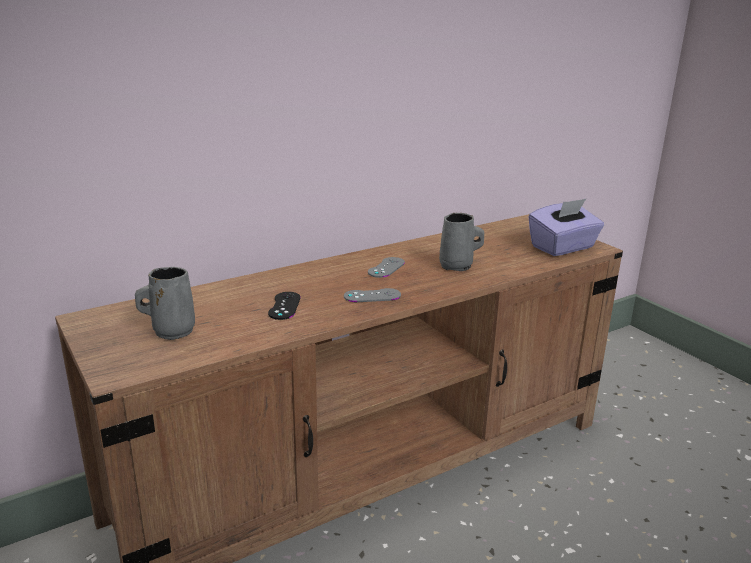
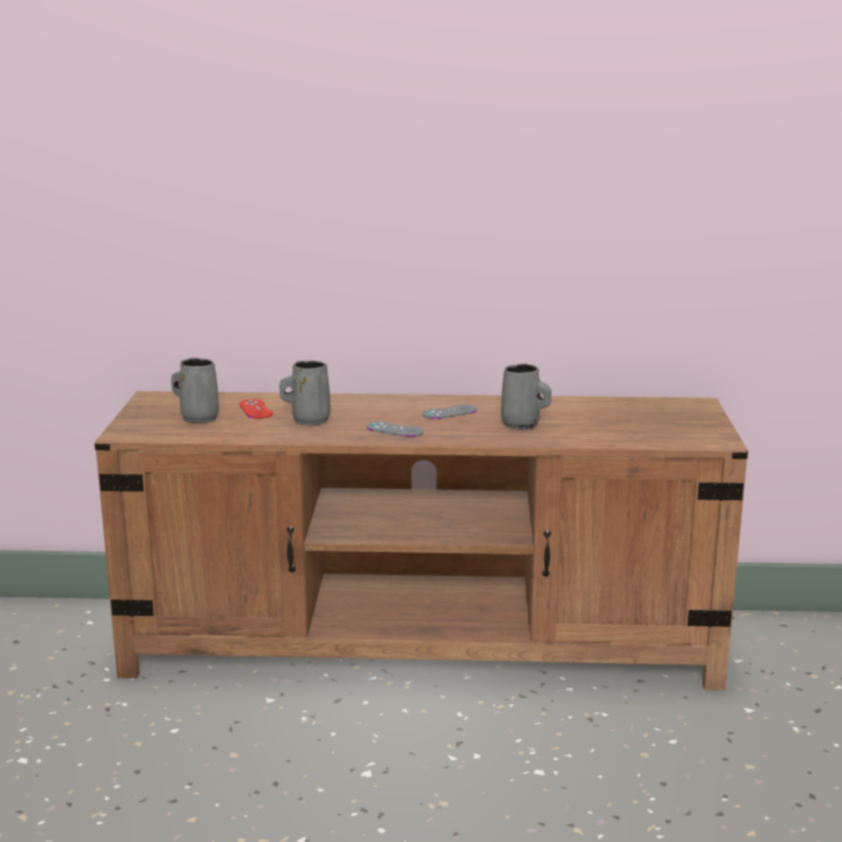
camera: 35 degrees right, 5 degrees down
black game controller [268,292,301,320] -> grey mug [280,360,331,426]
purple tissue box [528,199,604,256] -> none
none -> red game controller [239,399,273,419]

